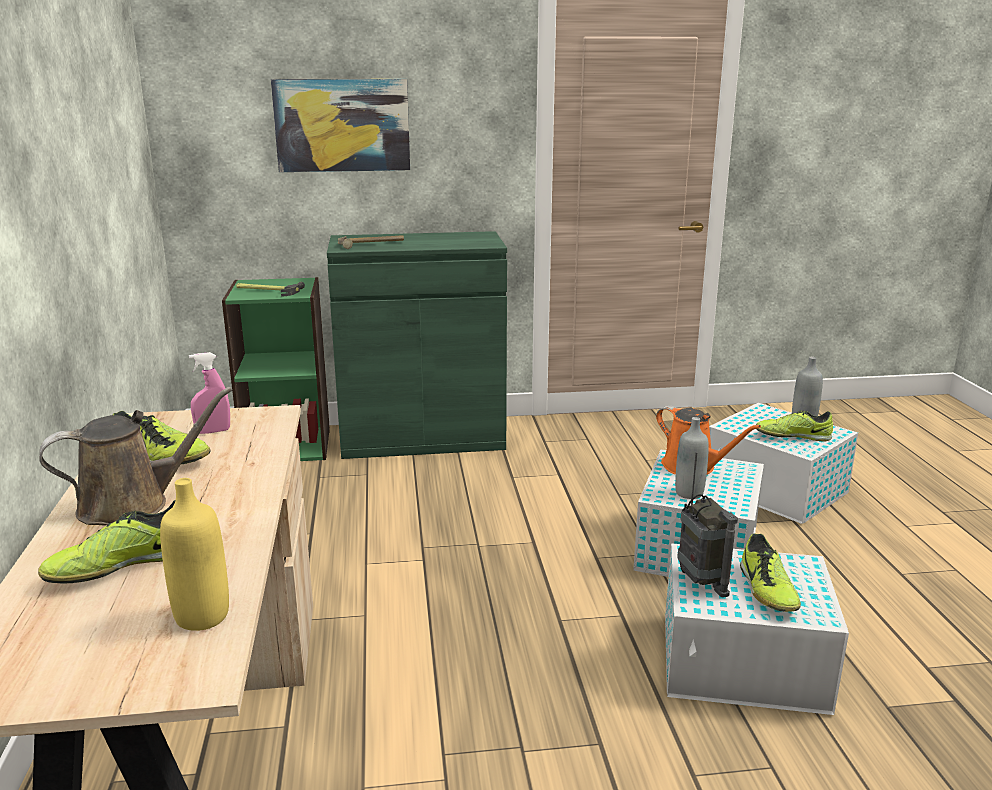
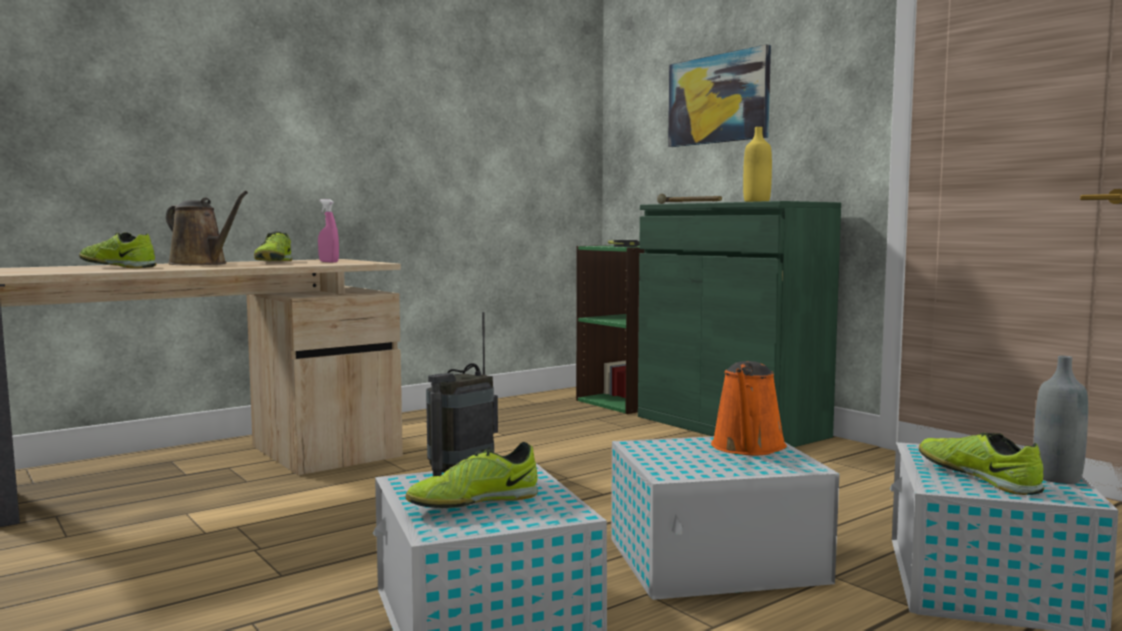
camera: 60 degrees right, 15 degrees down
yellow bottle [160,478,229,631] -> yellow bottle moved to [743,127,772,202]
grey bottle [675,417,709,499] -> none

